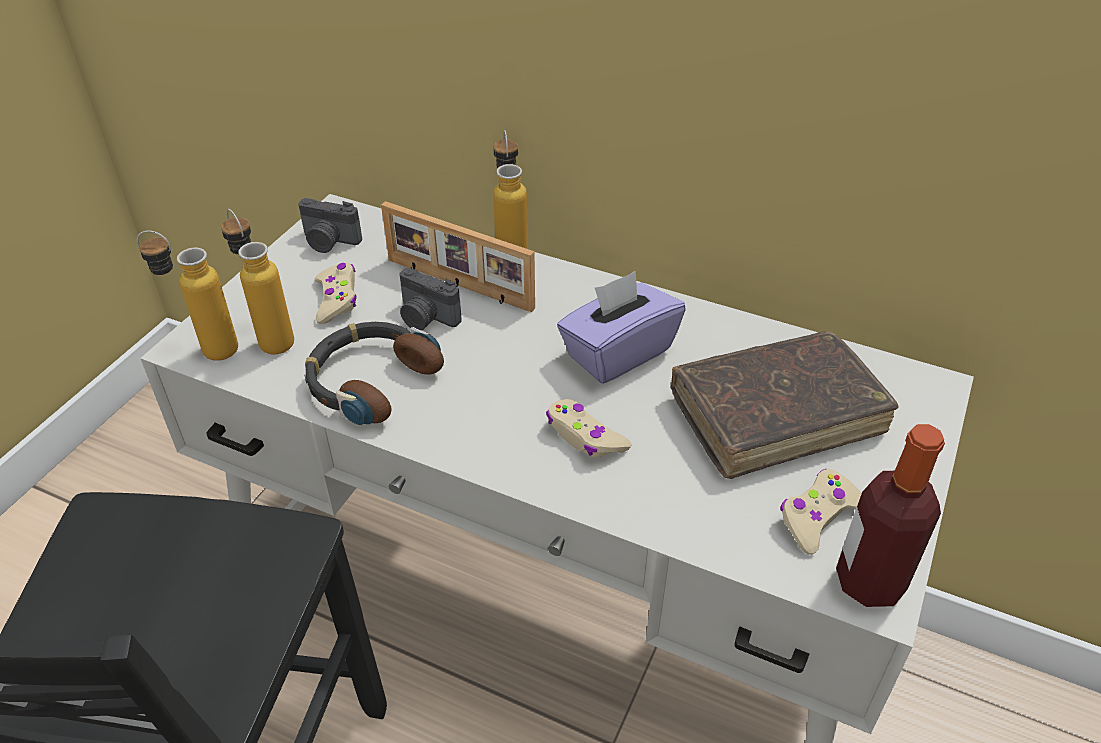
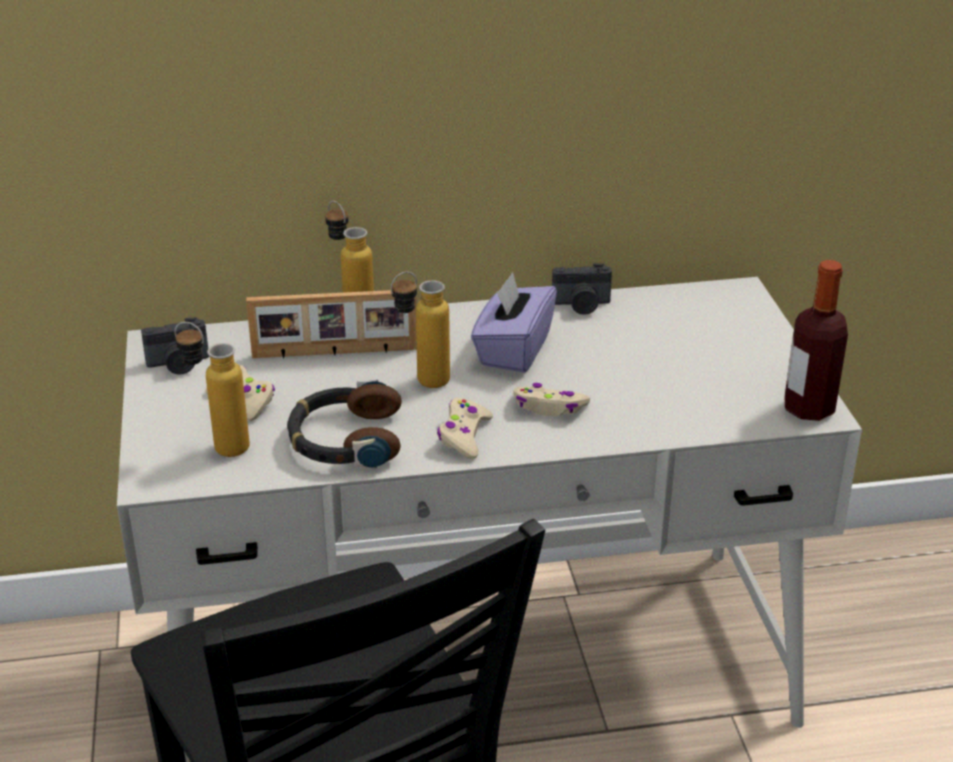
camera: 35 degrees left, 10 degrees down
bottle [137,231,238,361] -> bottle moved to [391,272,450,388]
camera [399,268,462,331] -> camera moved to [552,263,612,315]
brown book [671,331,899,479] -> none
beige game controller [780,469,862,555] -> beige game controller moved to [437,398,493,459]

